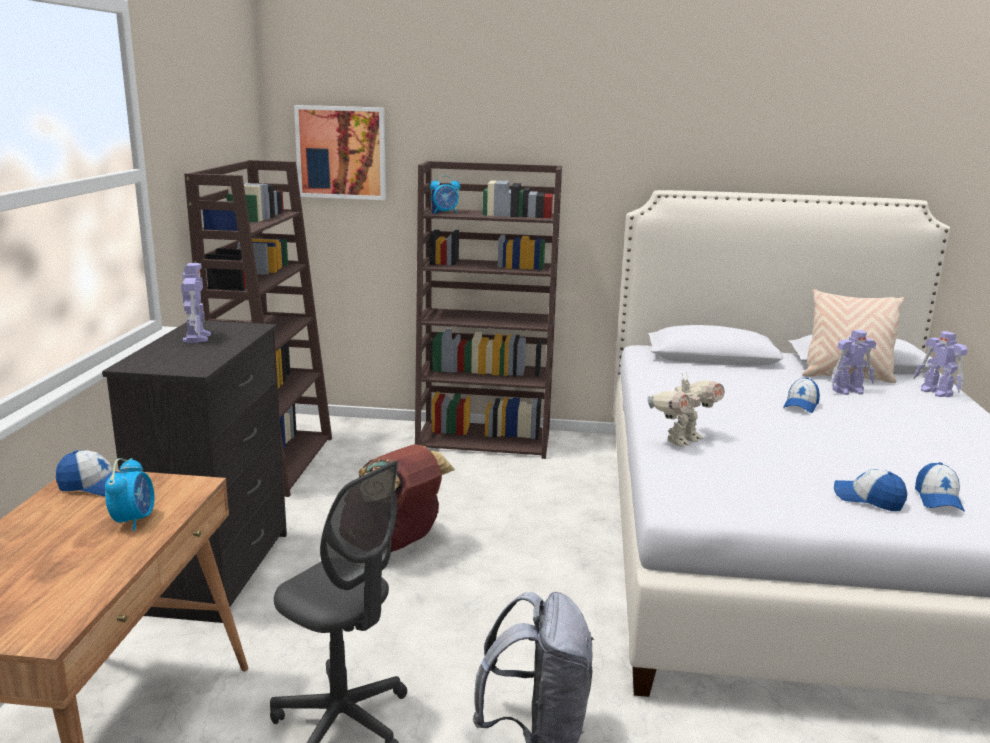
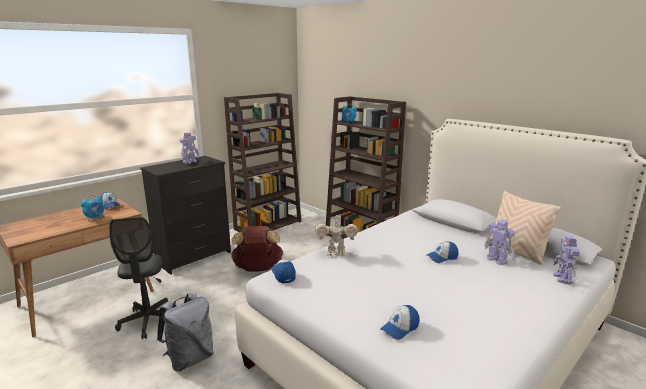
camera: 40 degrees right, 0 degrees up
picture [294,105,386,200] -> none
toy robot [831,330,876,395] -> toy robot turned 150 degrees counterclockwise [484,219,515,265]
cap [834,469,907,511] -> cap moved to [272,259,296,283]

